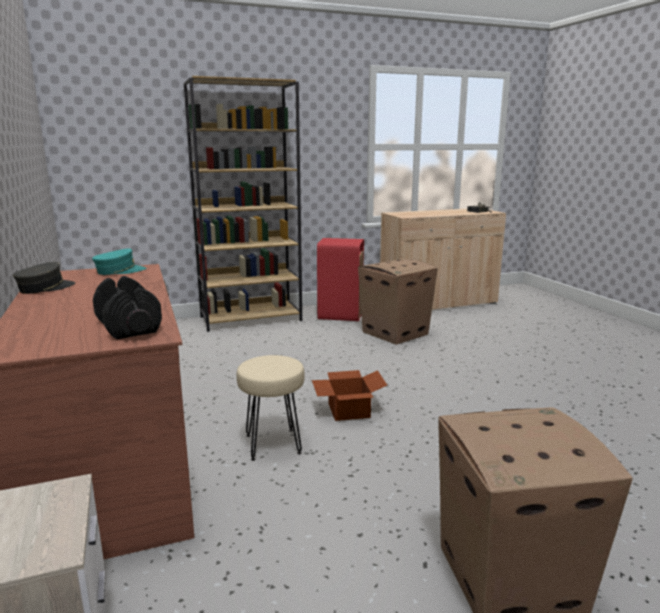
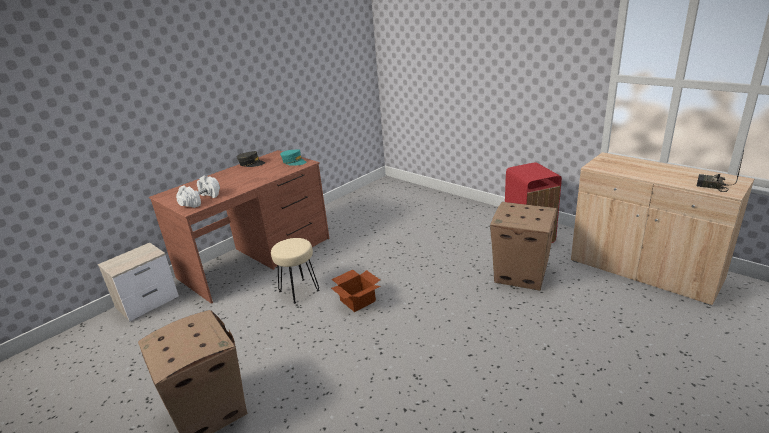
camera: 65 degrees right, 10 degrees up
black dumbbell [93,276,162,339] -> white dumbbell [176,176,220,208]
brown bookcase [184,76,302,332] -> none

